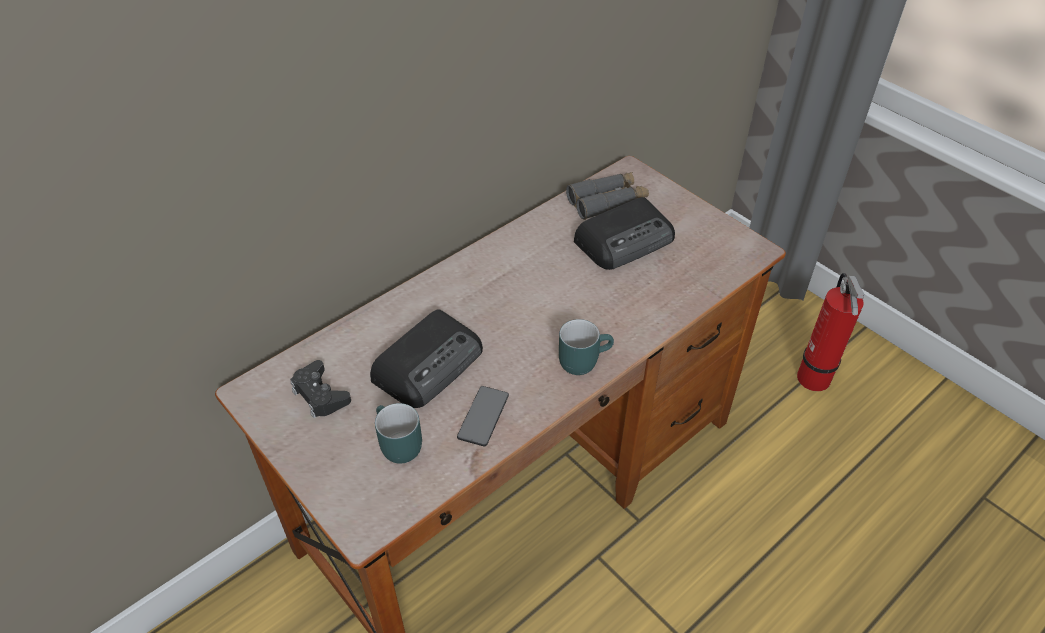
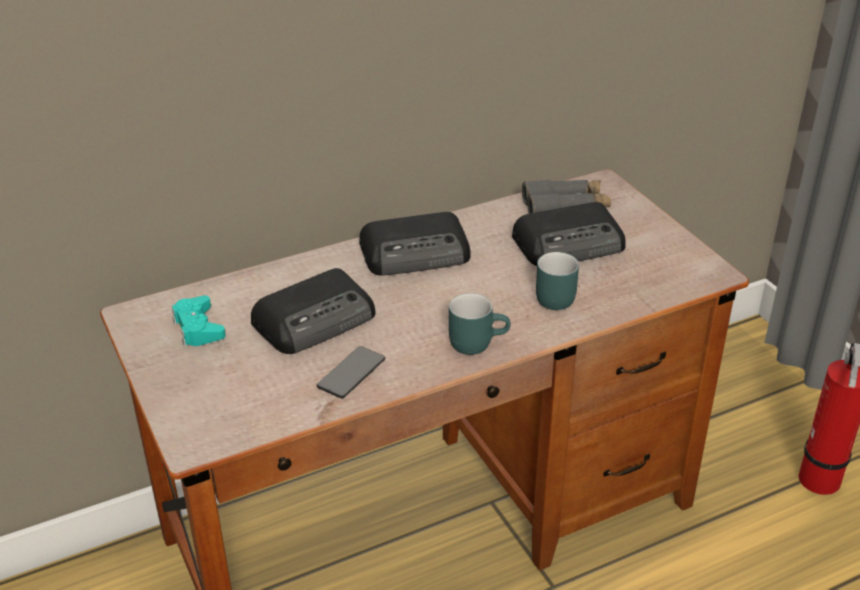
camera: 15 degrees right, 10 degrees down
black game controller [290,360,351,418] -> turquoise game controller [172,295,226,346]
turquoise mug [375,403,422,464] -> turquoise mug moved to [536,252,579,310]
none -> radio [359,212,471,276]

